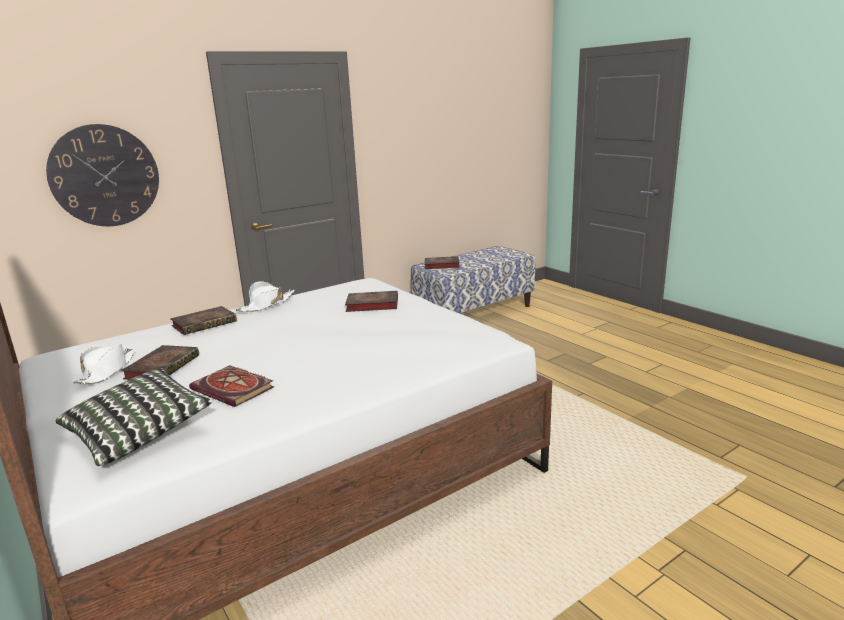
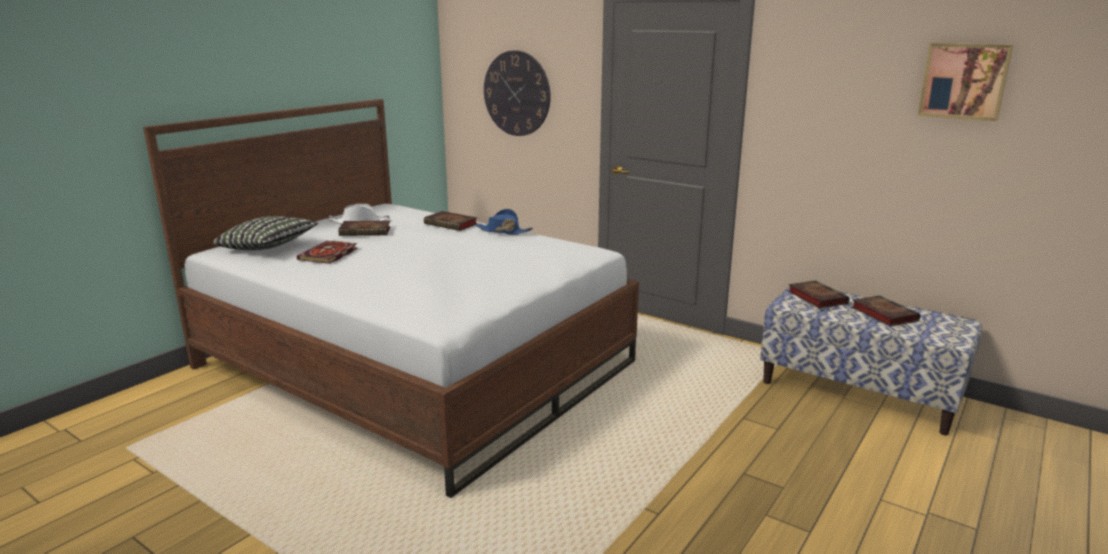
camera: 70 degrees right, 0 degrees up
white hat [236,281,294,312] -> blue hat [475,209,533,235]
book [345,291,398,312] -> book moved to [852,295,920,326]
none -> picture [918,43,1013,121]

